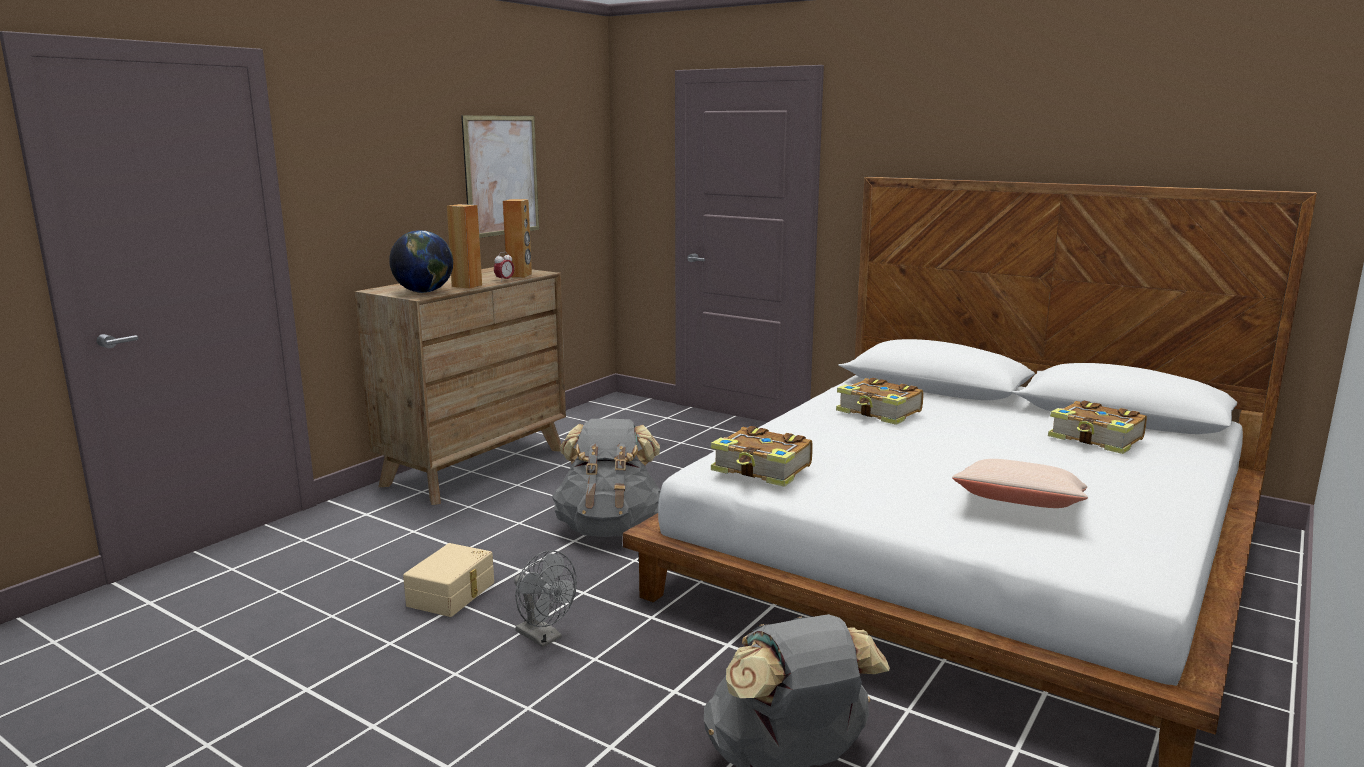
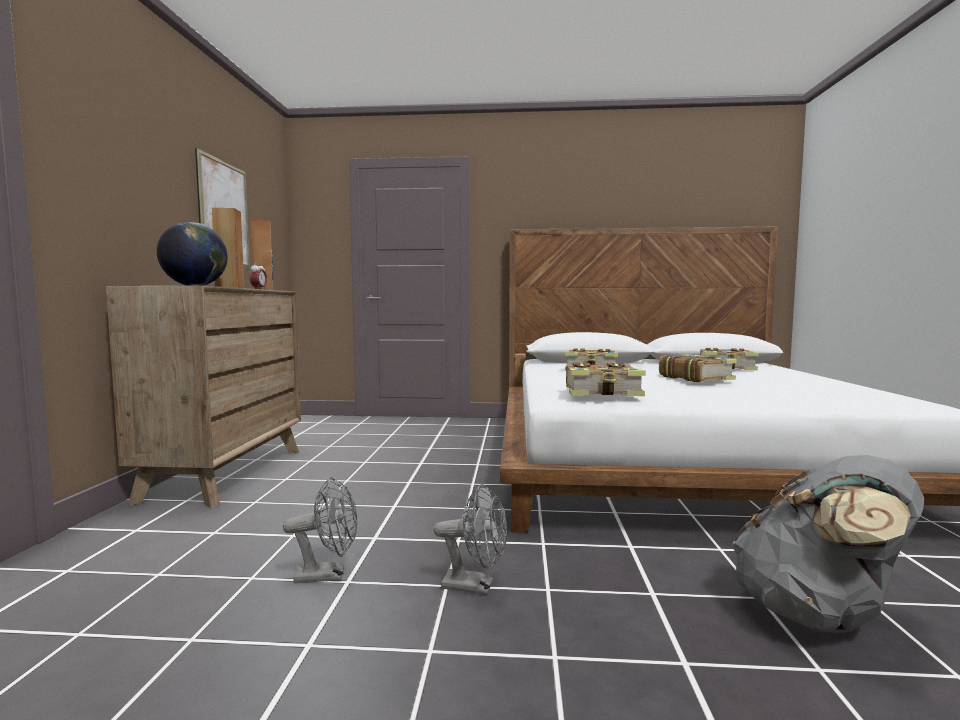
camera: 30 degrees left, 10 degrees down
beige storage box [403,543,494,617] -> grey fan [283,477,357,583]
grey backpack [552,419,661,537] -> none
beige pillow [952,459,1088,508] -> none
none -> book [659,354,737,382]

